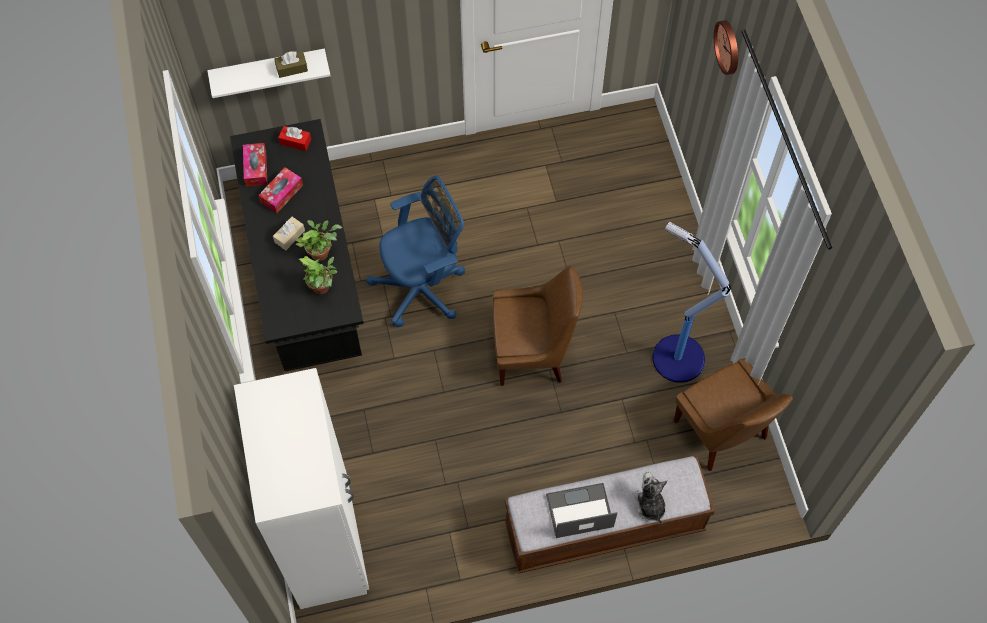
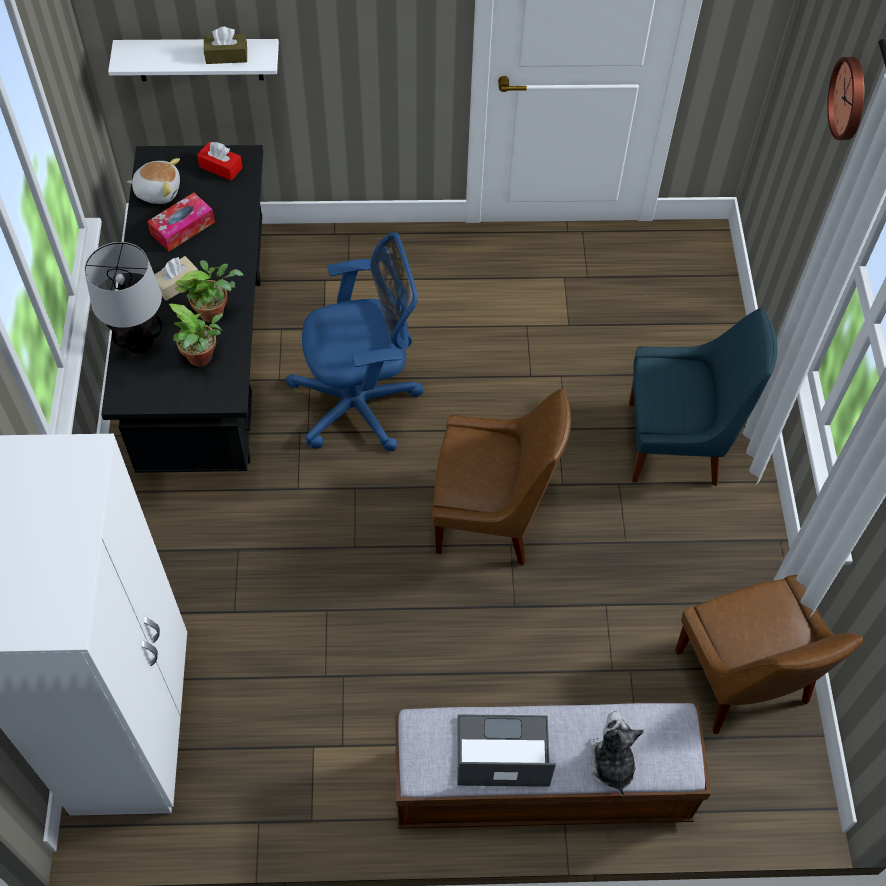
camera: 10 degrees right, 5 degrees down
tissue box [243,143,267,186] -> plush toy [127,158,180,204]
floor lamp [653,222,731,383] -> none
none -> table lamp [85,242,162,353]
none -> blue chair [629,308,777,486]

